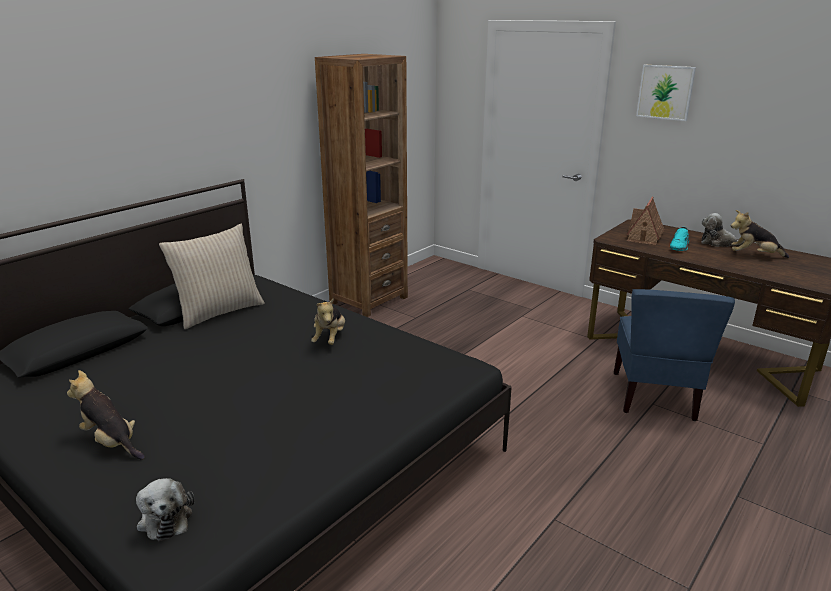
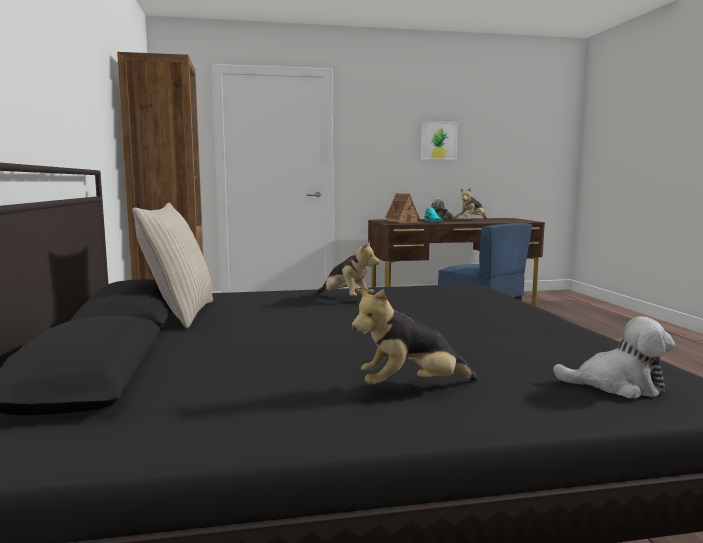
camera: 50 degrees left, 15 degrees down
picture [636,64,696,121] -> picture moved to [421,121,458,160]

